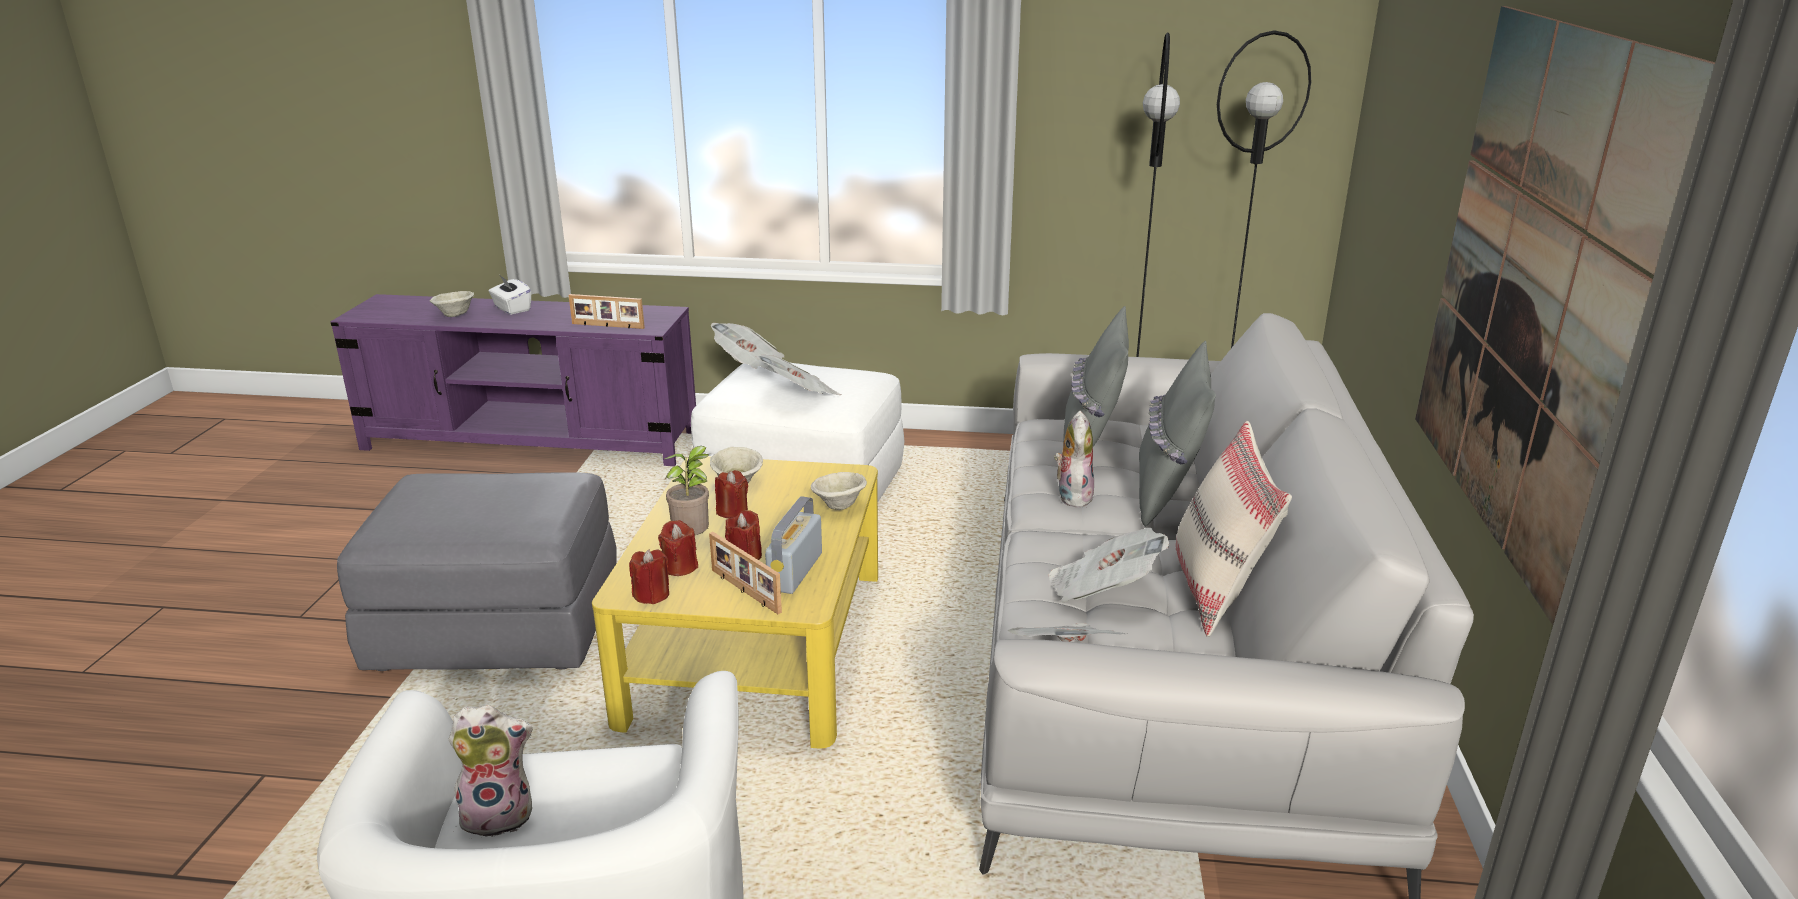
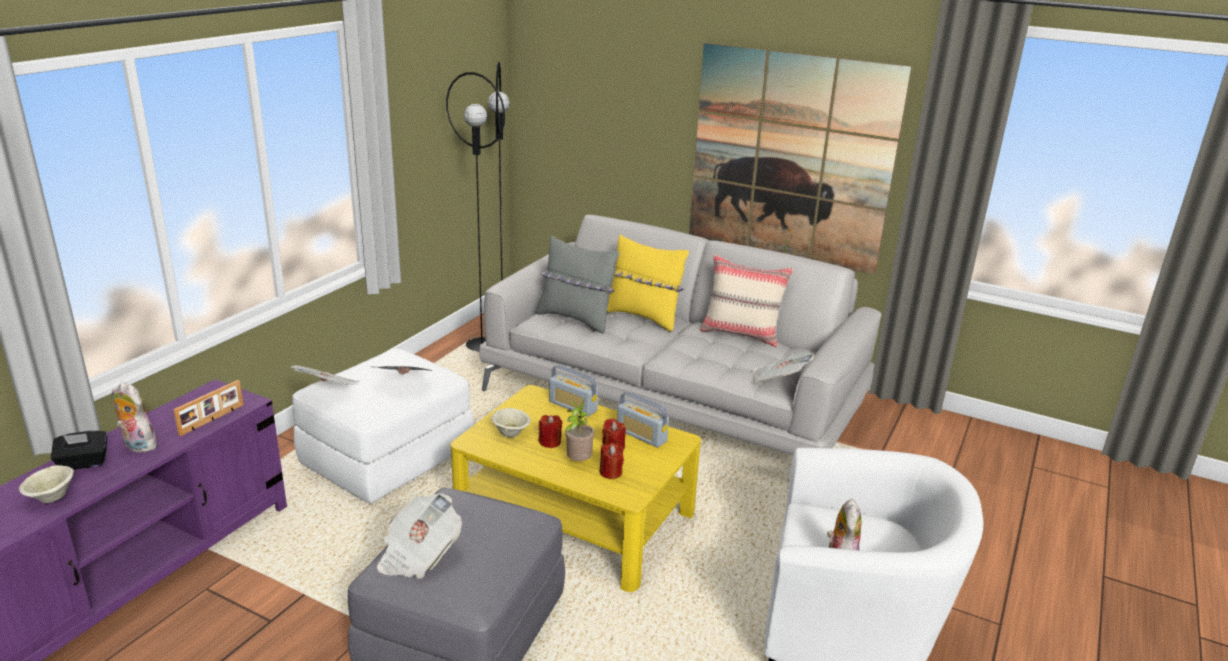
camera: 70 degrees left, 0 degrees up
white tissue box [489,276,531,315] -> black tissue box [51,431,107,470]
red candle [629,549,669,604] -> none
picture frame [709,532,782,614] -> none
beige bowl [811,472,867,510] -> radio [549,365,598,417]
newspaper [1048,528,1169,603] -> newspaper moved to [377,493,462,579]
plush toy [1054,411,1094,508] -> plush toy moved to [112,382,157,453]
grey pillow [1139,341,1216,527] -> yellow pillow [607,234,689,332]

